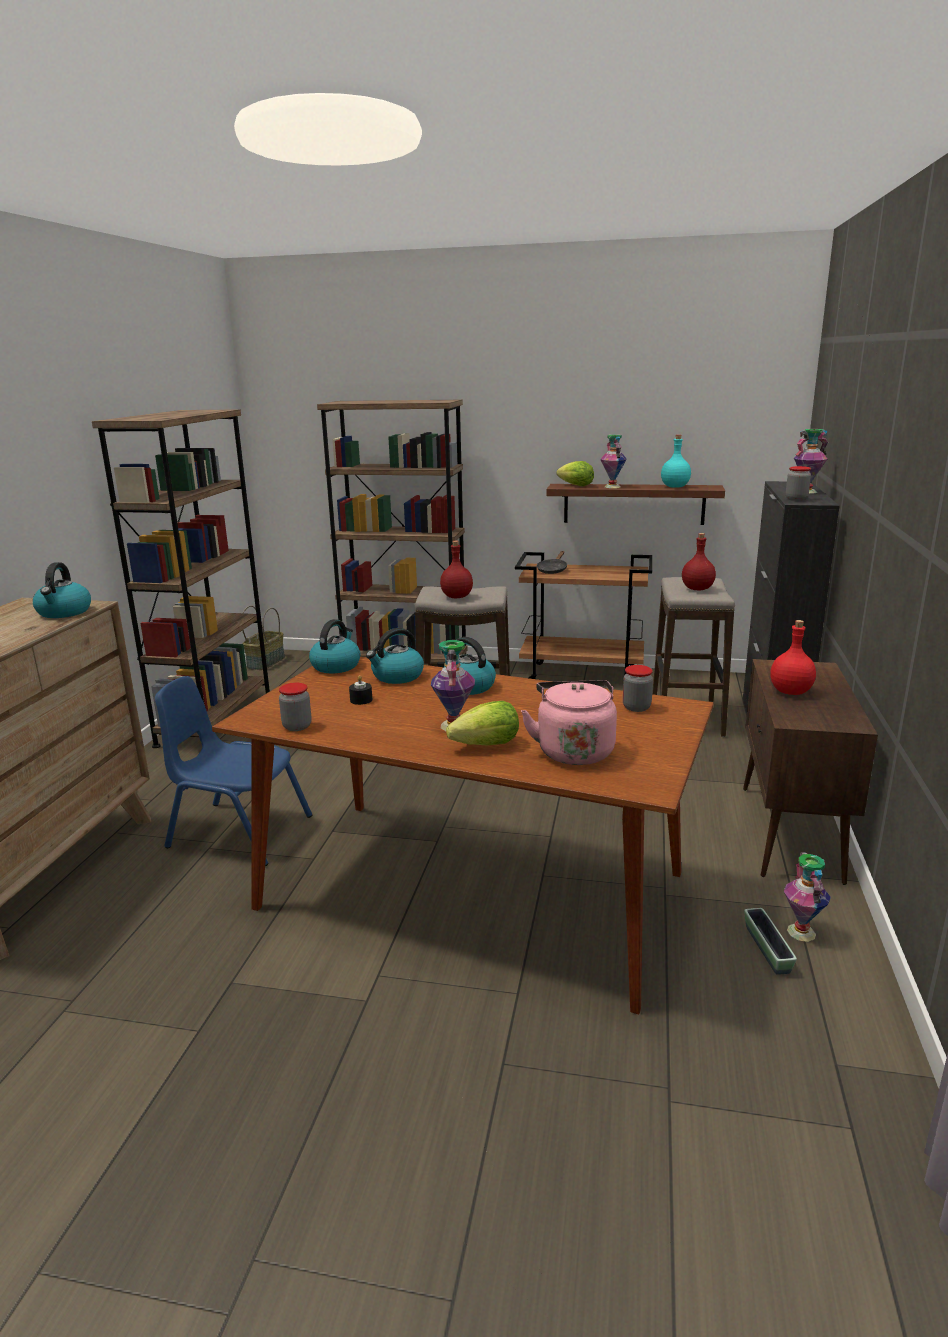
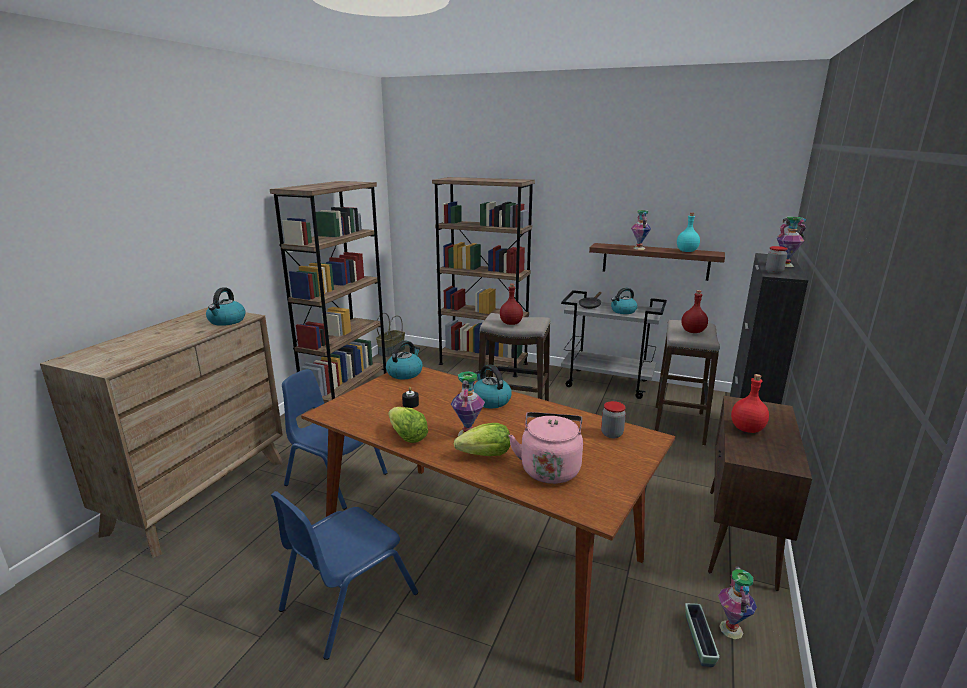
camera: 10 degrees right, 0 degrees up
jar [279,683,312,731] -> none
kettle [366,628,424,684] -> kettle moved to [611,288,637,314]
brown cart [515,552,652,681] -> grey cart [561,290,667,399]
lettuce [556,461,594,486] -> lettuce moved to [388,407,428,443]
none -> blue chair [271,491,418,660]

